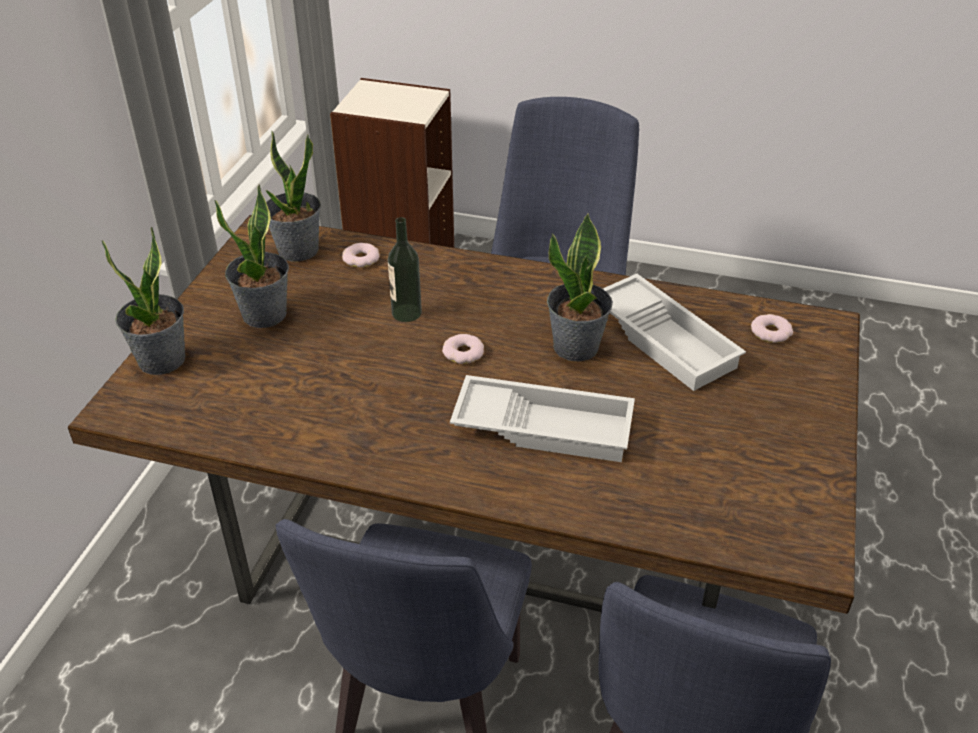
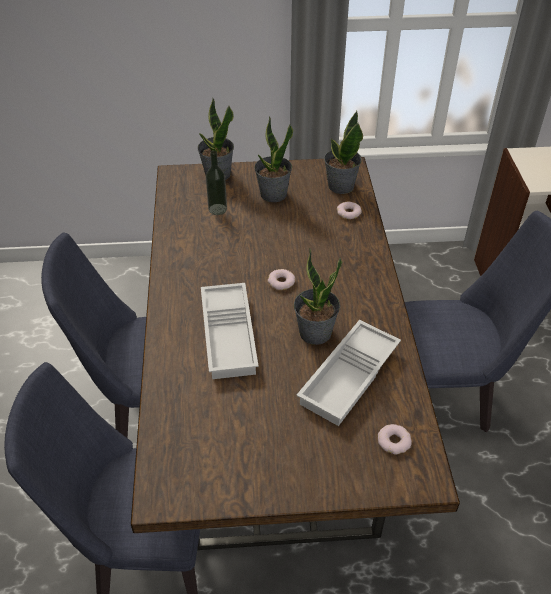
camera: 70 degrees right, 5 degrees up
bottle [388,217,422,322] -> bottle moved to [206,150,227,215]

